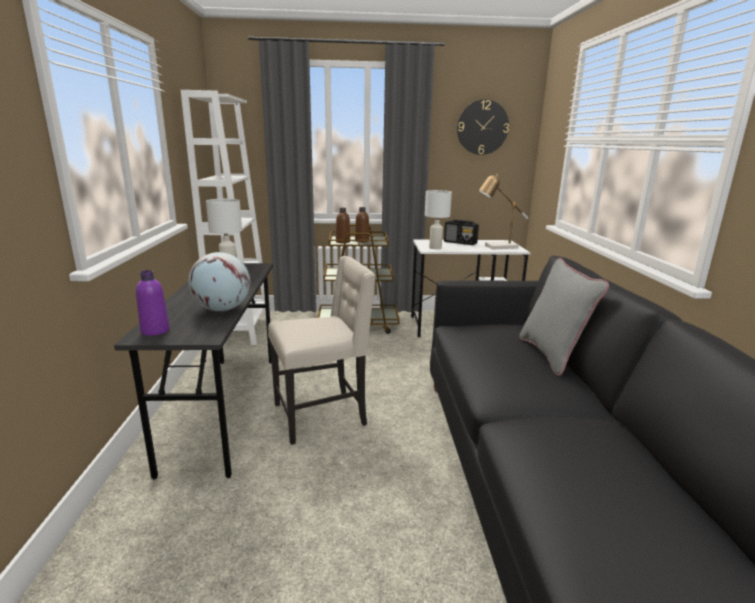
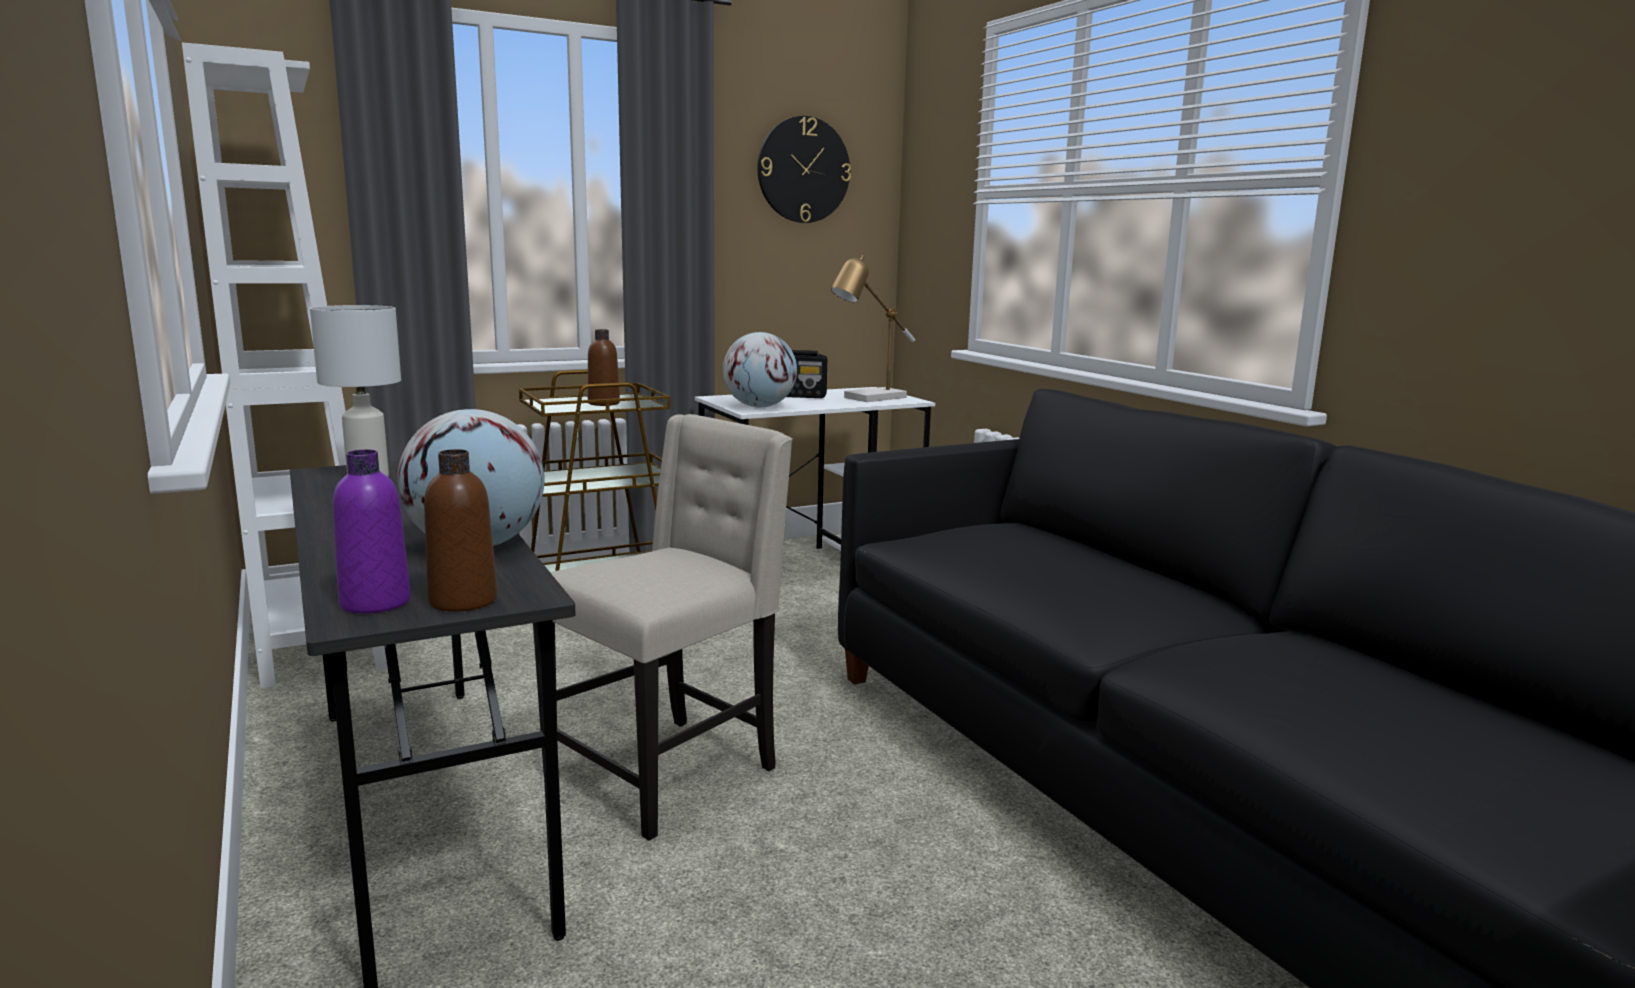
camera: 25 degrees left, 5 degrees down
brown bottle [336,208,350,243] -> brown bottle moved to [424,449,497,612]
white table lamp [425,190,452,249] -> globe [723,332,797,407]
grey pillow [519,258,609,376] -> none

